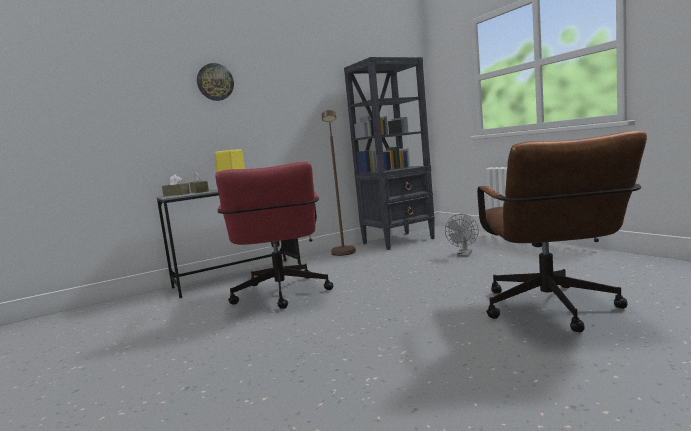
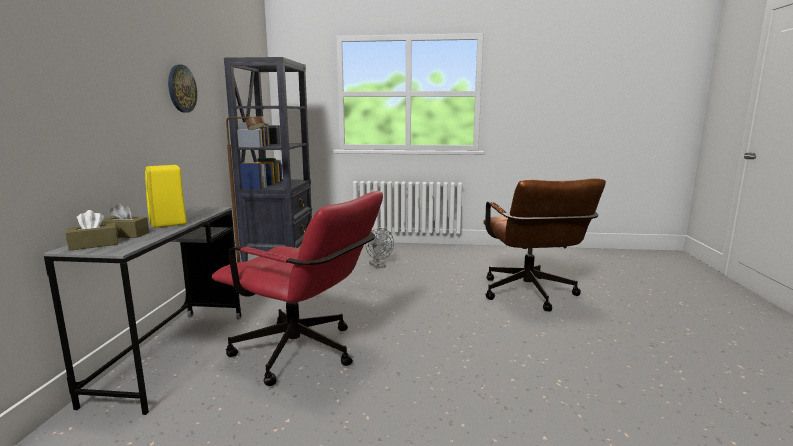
camera: 55 degrees left, 5 degrees up
wall clock [197,63,234,101] -> wall clock moved to [168,65,197,113]
brown office chair [477,131,647,332] -> brown office chair turned 45 degrees clockwise [483,178,606,312]

